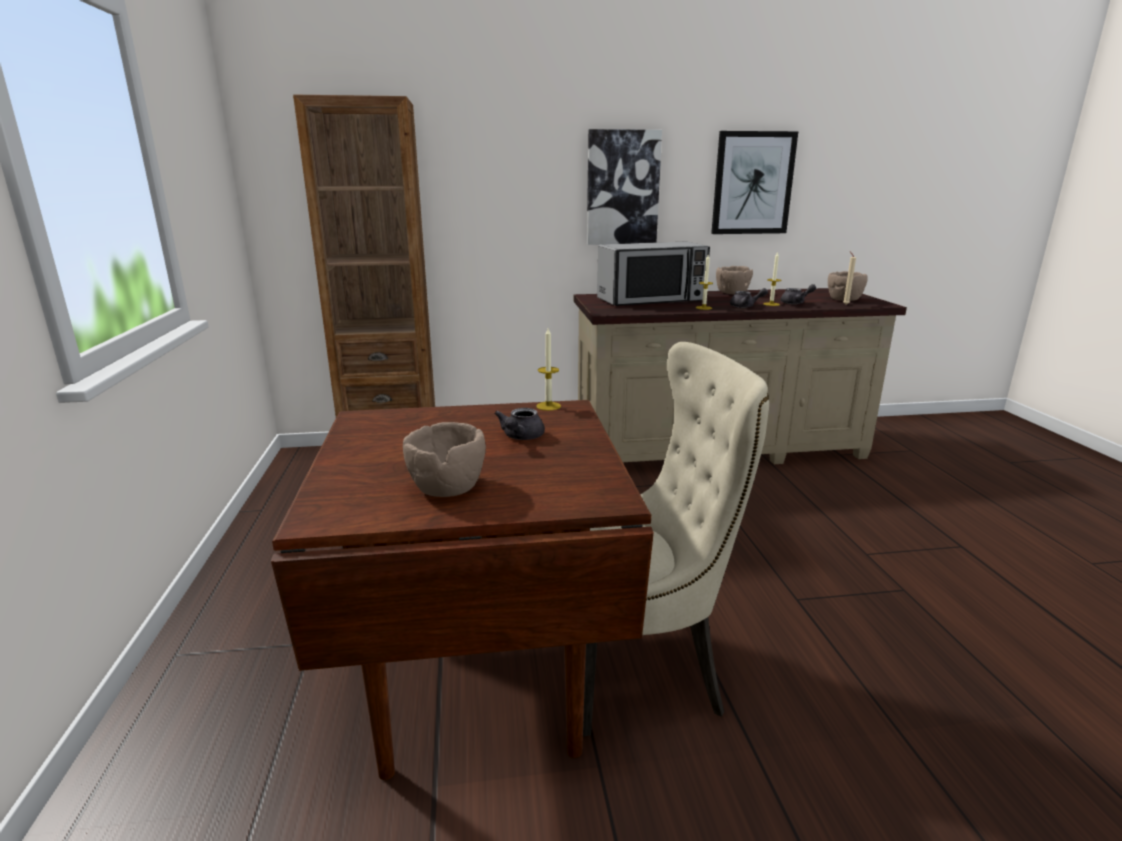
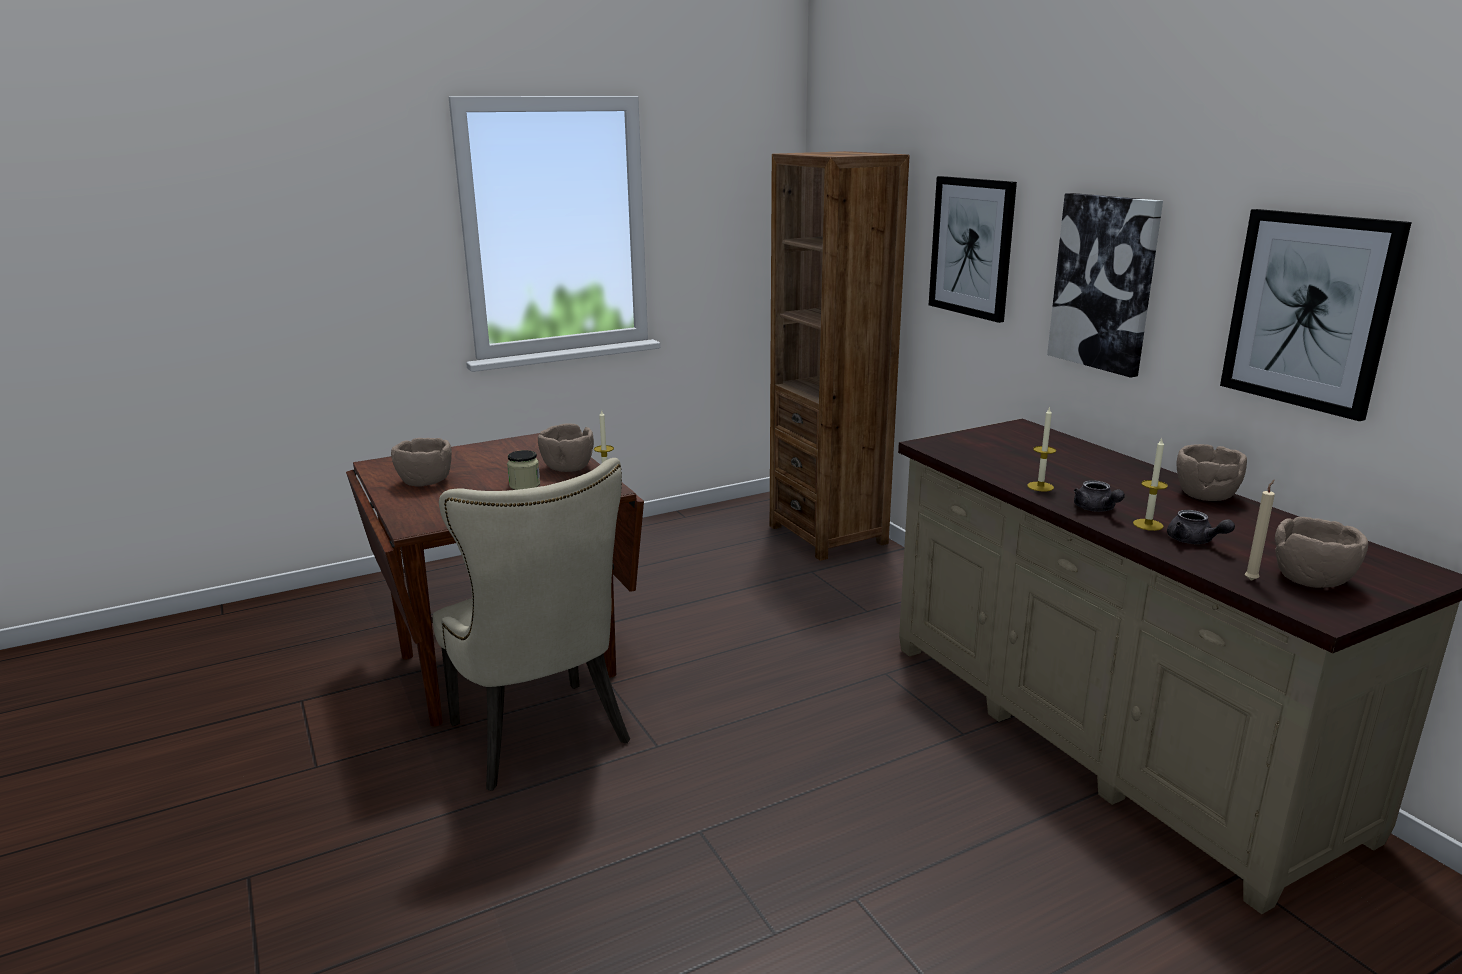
camera: 70 degrees right, 0 degrees up
grey teapot [494,408,545,440] -> jar [507,450,540,490]
microwave [597,241,710,306] -> none
none -> brown bowl [538,423,594,472]
none -> picture [929,176,1017,323]

